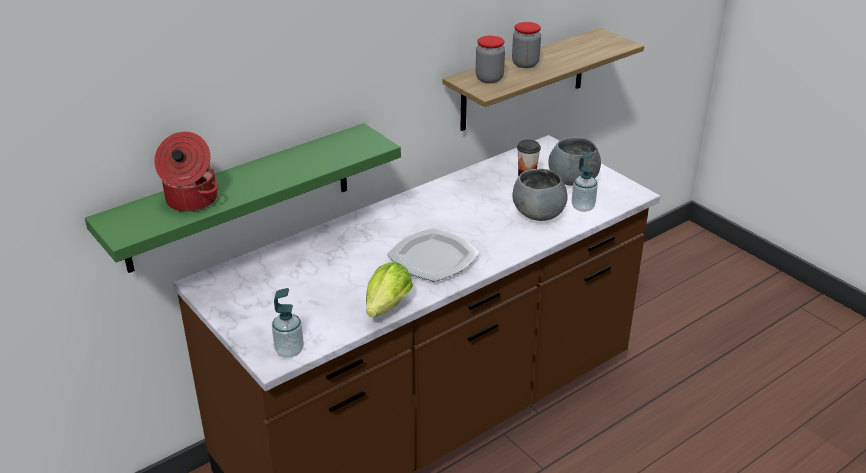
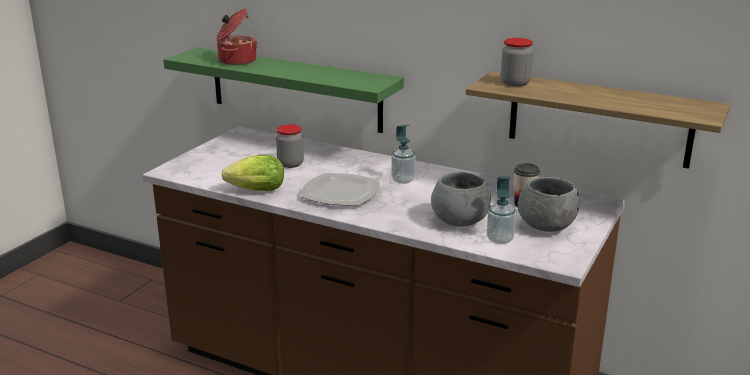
camera: 65 degrees right, 10 degrees down
soap dispenser [272,288,304,358] -> soap dispenser moved to [391,125,415,184]
jar [512,22,541,68] -> jar moved to [276,124,304,168]

